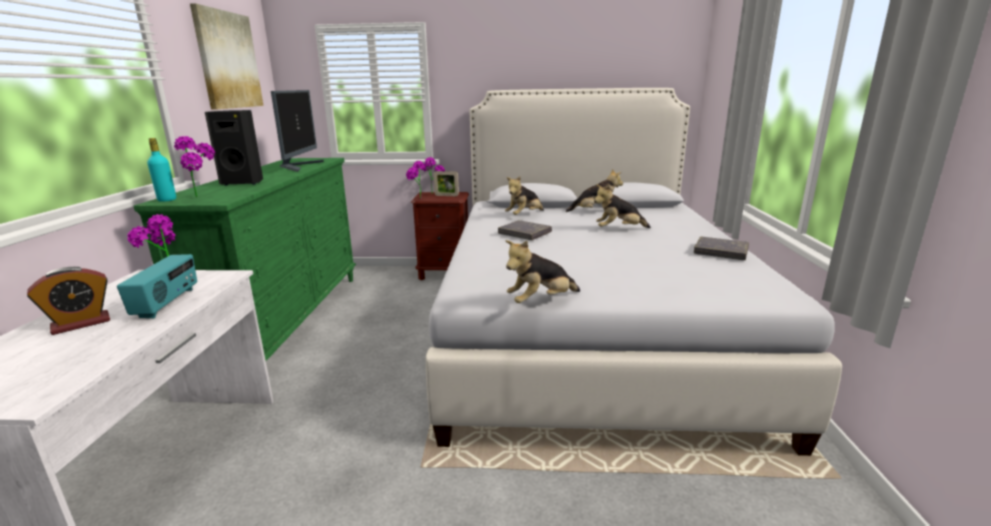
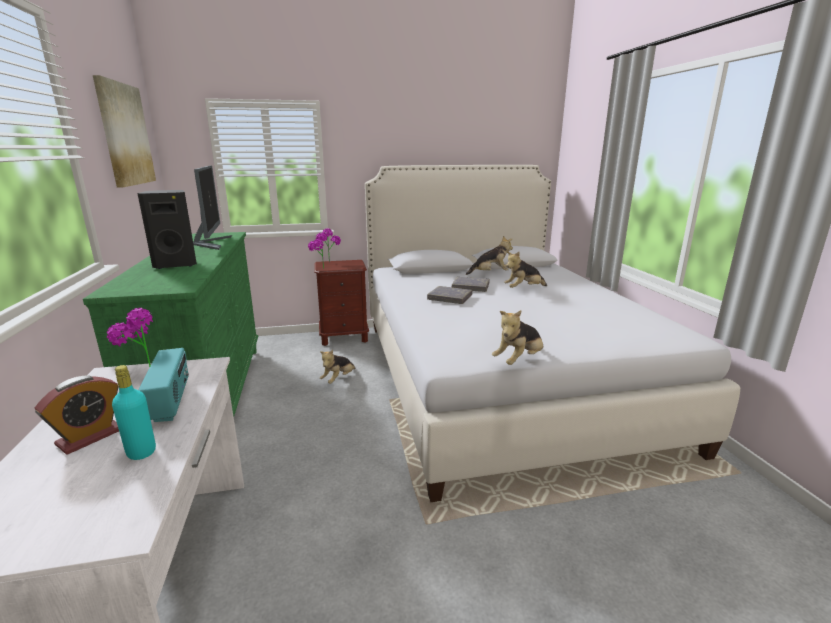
camera: 15 degrees left, 0 degrees up
turquoise bottle [147,138,176,202] -> turquoise bottle moved to [112,365,156,460]
potted plant [174,136,215,197] -> none
picture frame [434,171,459,196] -> none
plush toy [505,176,544,215] -> plush toy moved to [320,350,356,384]
grey book [694,236,749,260] -> grey book moved to [452,277,490,292]

